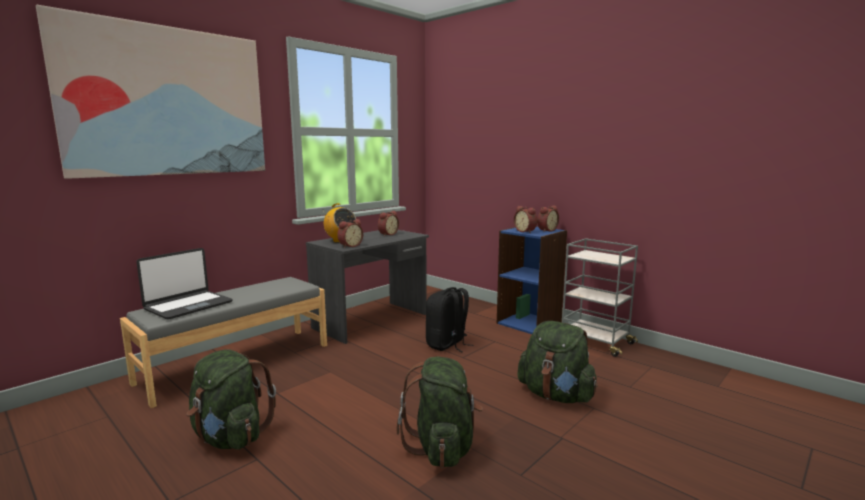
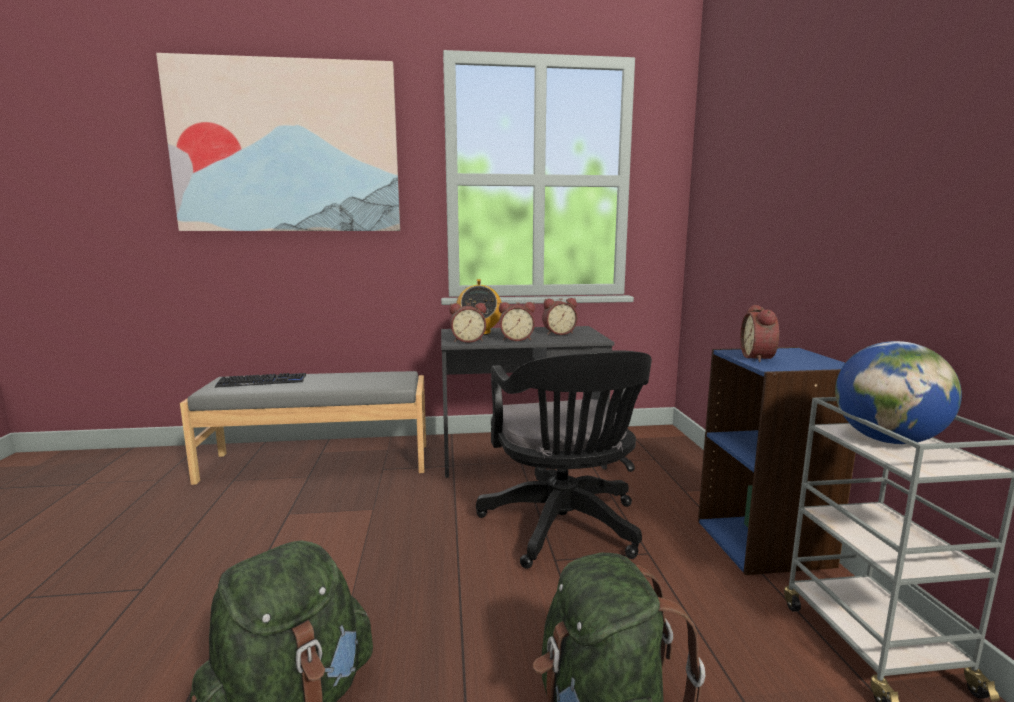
camera: 40 degrees right, 0 degrees up
laptop [136,248,233,319] -> keyboard [215,373,306,388]
green backpack [186,349,276,449] -> none
black backpack [426,287,473,352] -> black office chair [476,350,652,569]
alarm clock [537,206,559,232] -> alarm clock moved to [499,302,535,341]
none -> globe [835,341,962,444]

